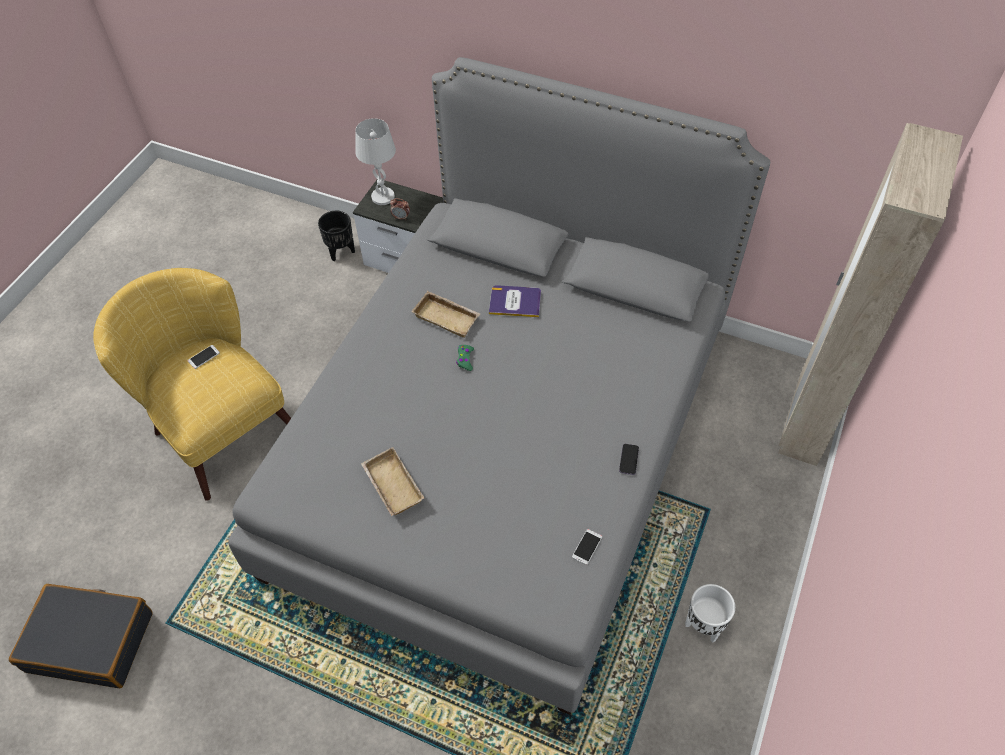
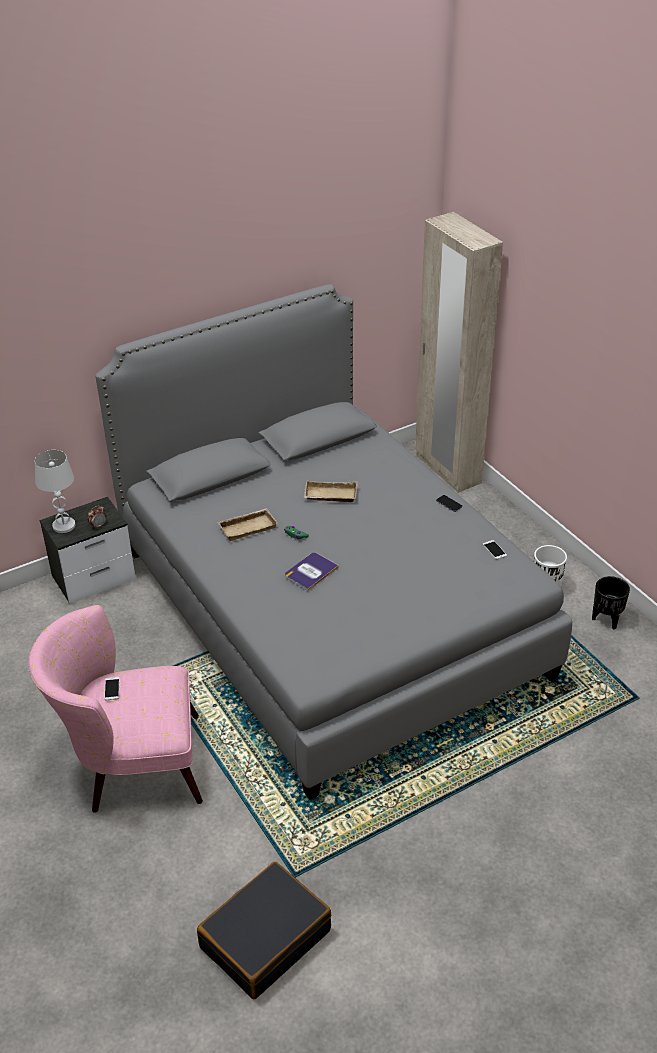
camera: 55 degrees left, 15 degrees down
yellow armchair [93,268,291,501] -> pink armchair [28,605,203,813]
black planter [318,211,355,261] -> black planter moved to [592,576,630,629]
beige tray [361,447,424,516] -> beige tray moved to [304,480,358,502]
book [489,285,541,317] -> book moved to [285,552,339,591]

